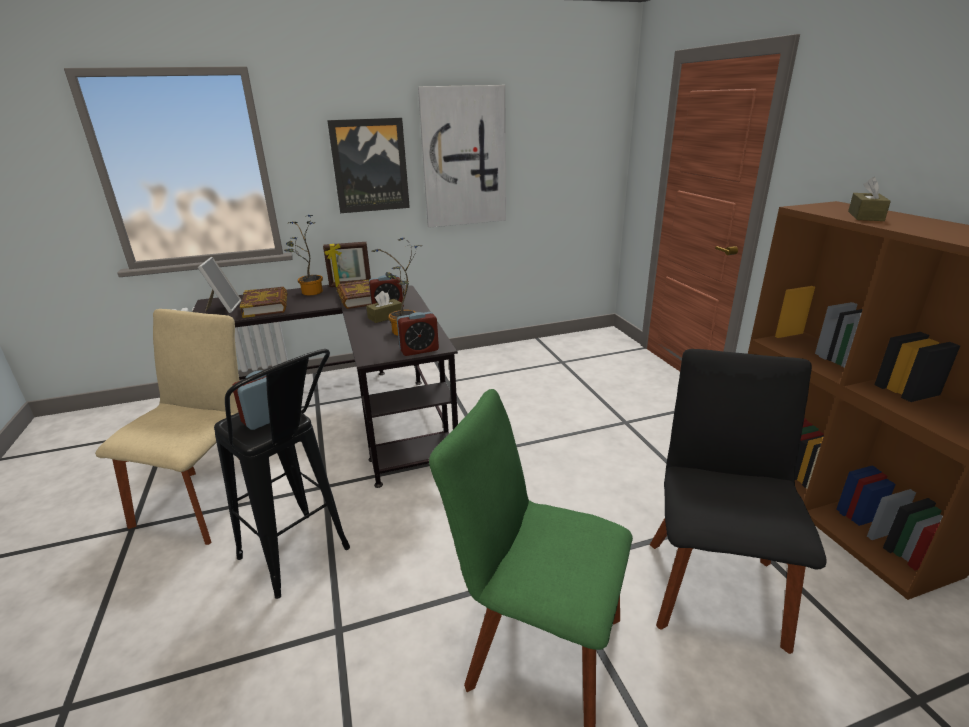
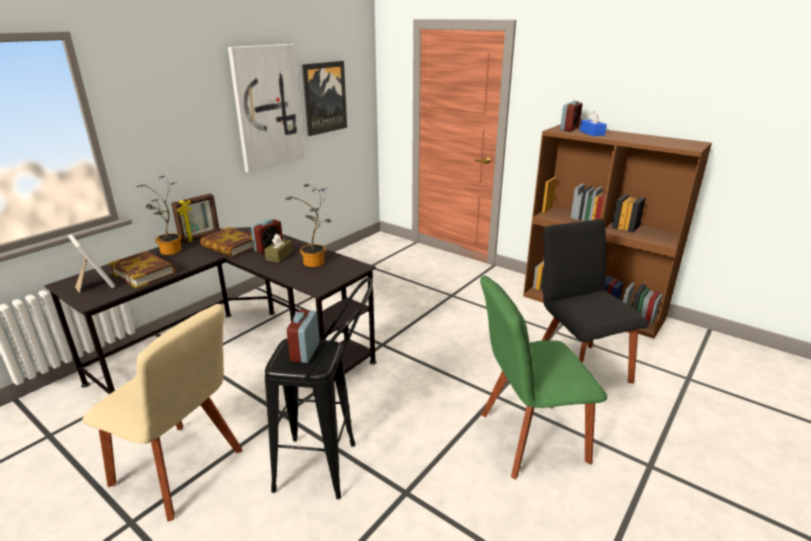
camera: 35 degrees left, 0 degrees up
beige chair [95,309,240,545] -> beige chair turned 135 degrees clockwise [82,304,242,522]
picture [327,118,410,213] -> picture moved to [302,61,347,136]
alarm clock [397,312,439,356] -> alarm clock moved to [560,101,582,131]
brown tissue box [848,177,891,221] -> blue tissue box [580,111,607,136]

